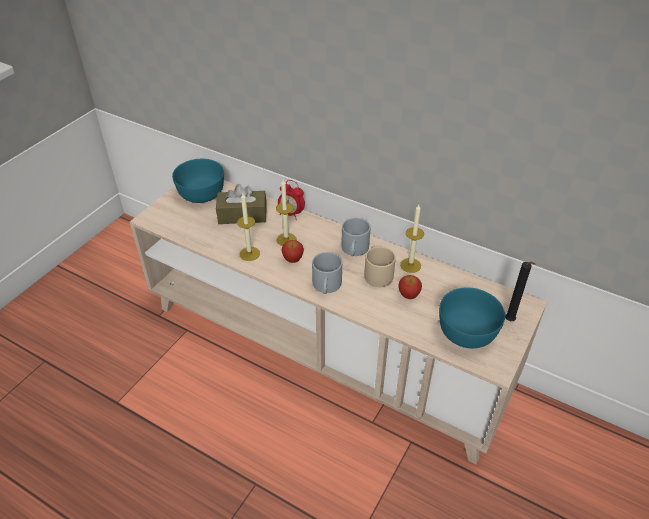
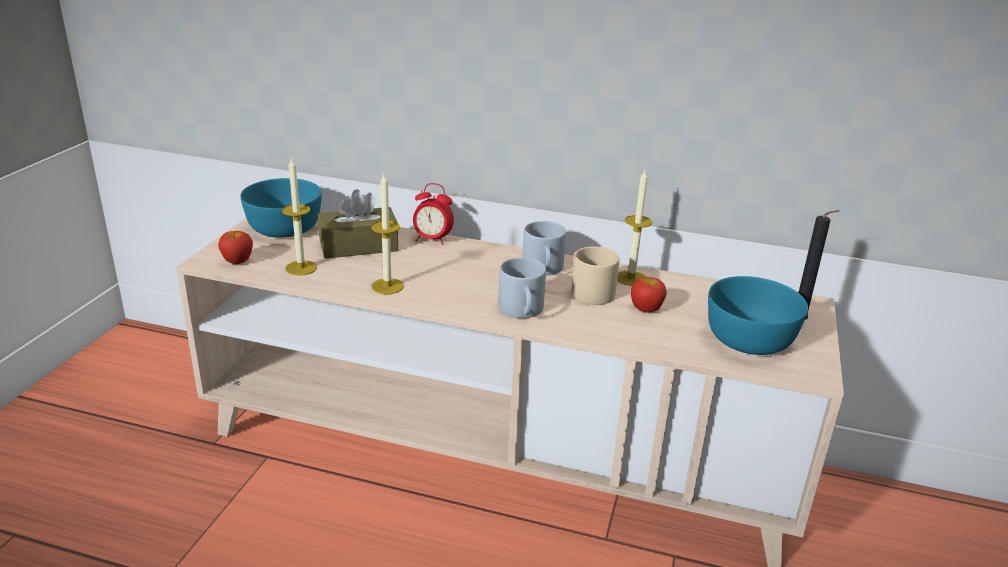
camera: 15 degrees left, 15 degrees down
candle [276,179,296,246] -> candle moved to [282,156,317,276]
apple [282,240,304,263] -> apple moved to [218,231,253,264]

